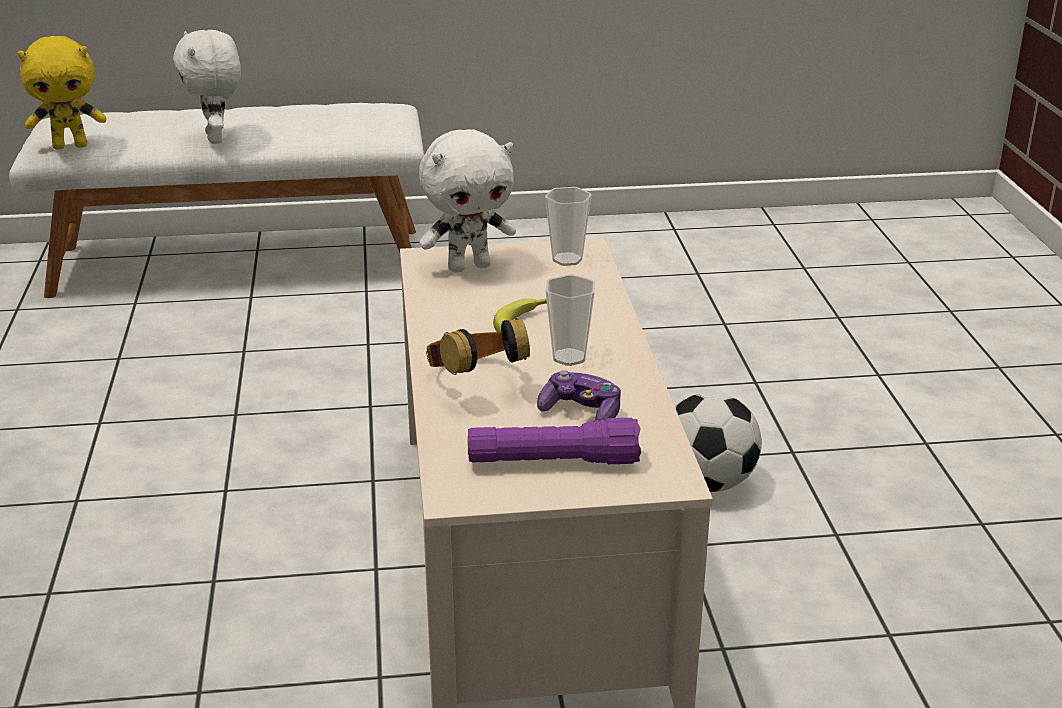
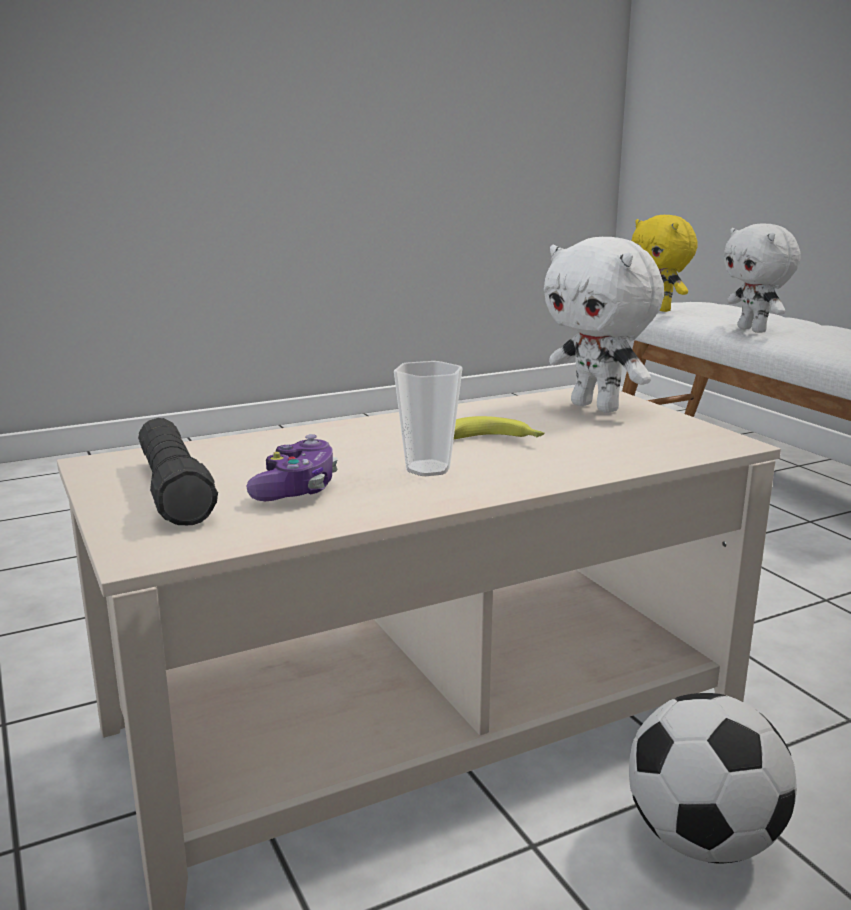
camera: 70 degrees right, 10 degrees down
white plush toy [173,30,241,144] -> white plush toy turned 75 degrees counterclockwise [724,223,801,333]
headphones [426,318,530,375] -> none
purple flashlight [467,418,641,464] -> black flashlight [138,418,218,525]
cup [545,187,592,266] -> none

